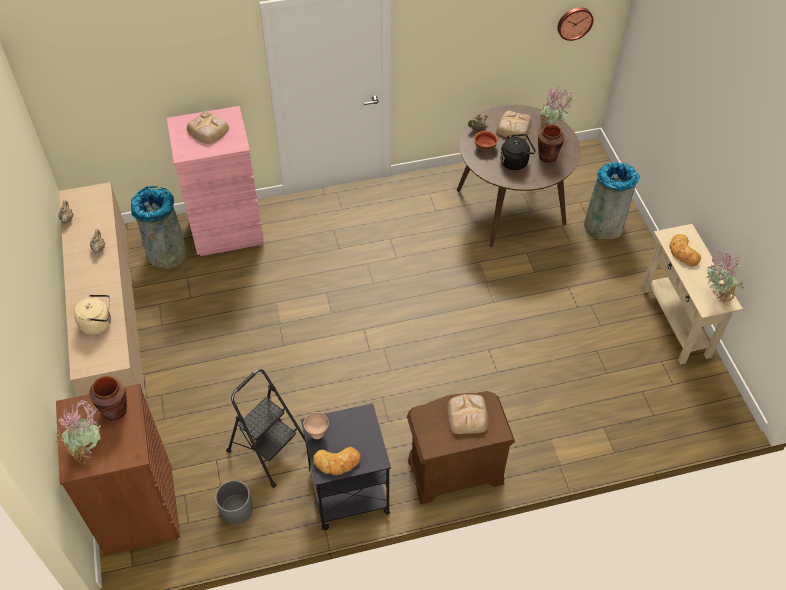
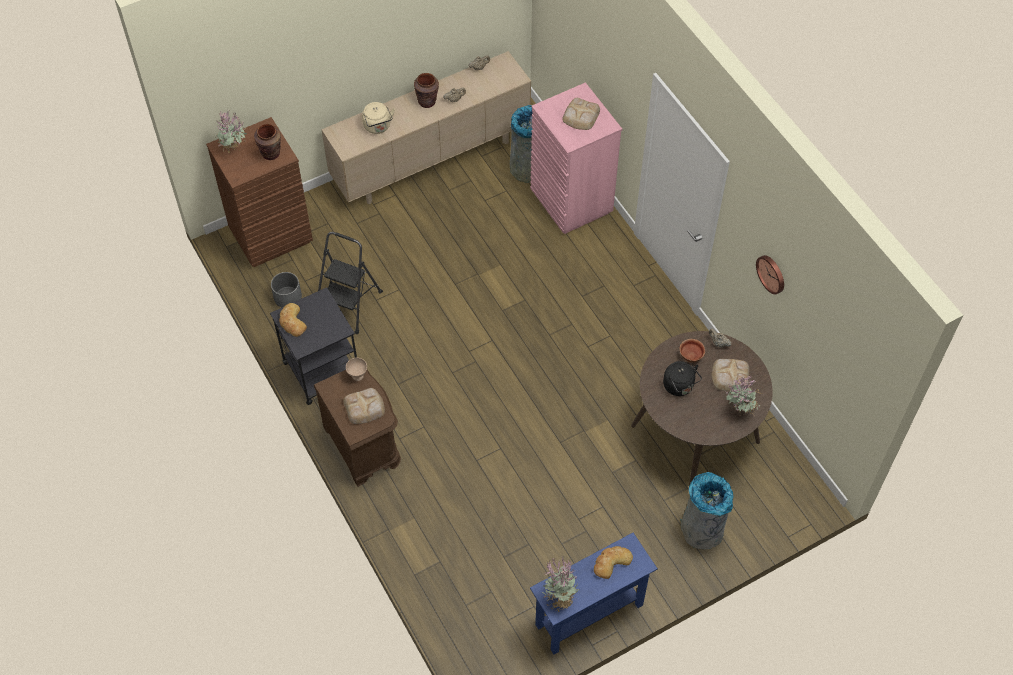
camera: 75 degrees right, 5 degrees up
beige bowl [304,412,329,439] -> beige bowl moved to [346,358,367,381]
brown vase [538,125,564,163] -> brown vase moved to [414,73,439,108]
wall clock [557,7,593,41] -> wall clock moved to [756,255,784,294]
beige console table [641,224,743,365] -> blue console table [530,532,658,655]

